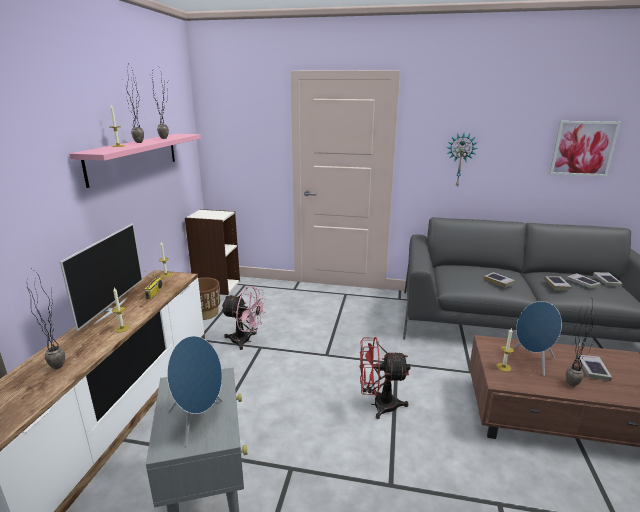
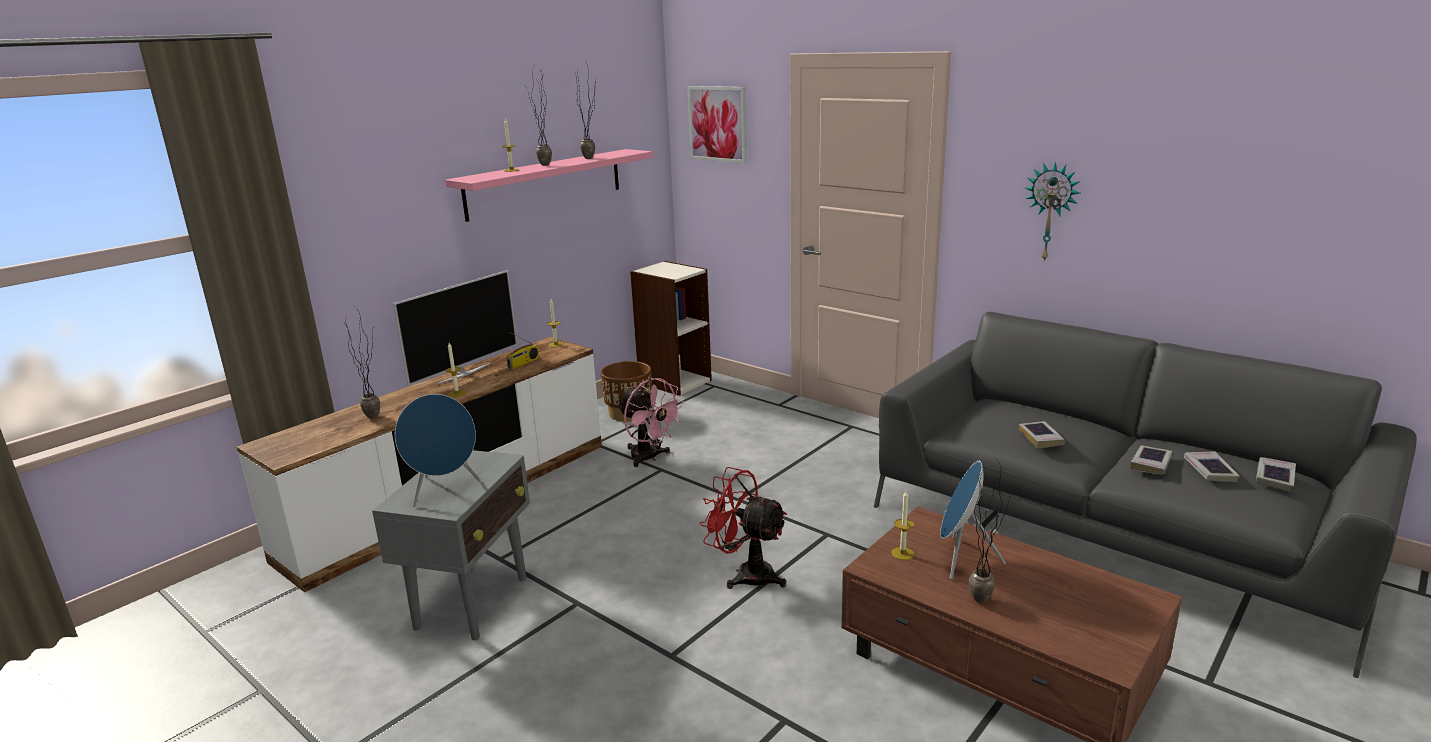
camera: 30 degrees right, 0 degrees up
picture [550,121,621,177] -> picture moved to [687,86,747,163]
book [576,355,612,381] -> none

